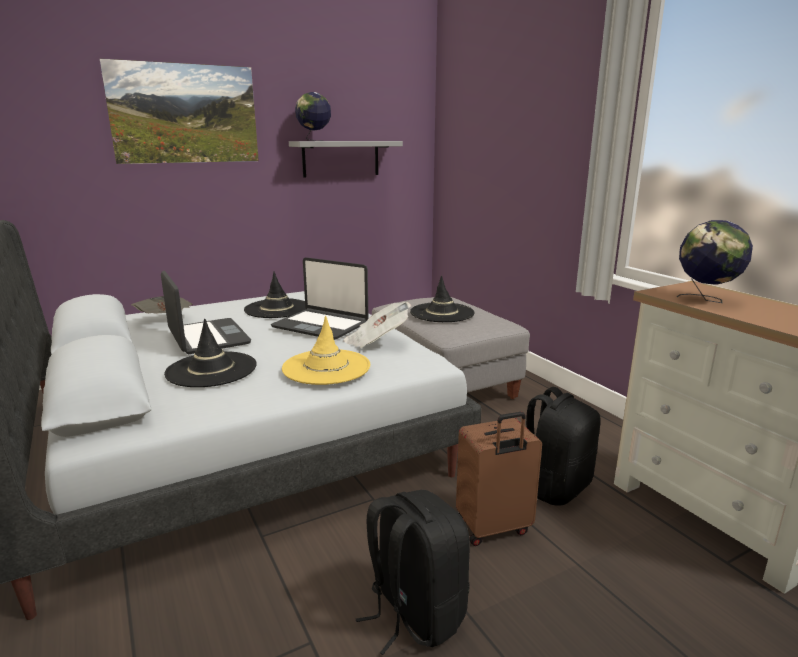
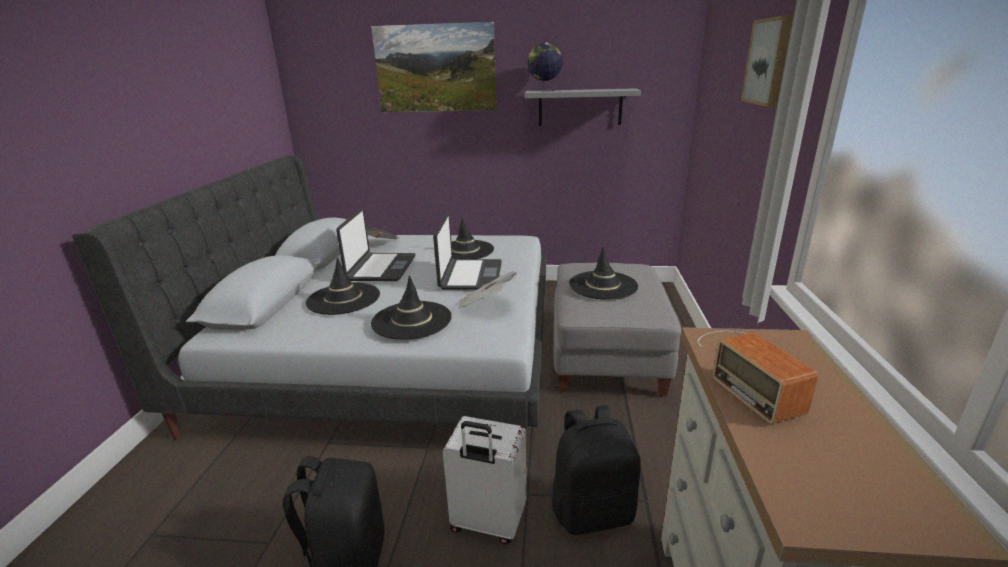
camera: 35 degrees right, 5 degrees up
laptop [271,257,369,340] -> laptop turned 150 degrees counterclockwise [433,212,502,290]
yellow hat [282,316,370,385] -> black hat [371,275,452,340]
brown suitcase [456,412,542,546] -> white suitcase [443,416,526,544]
globe [677,220,753,303] -> radio [698,331,818,424]
none -> picture [741,15,794,107]

